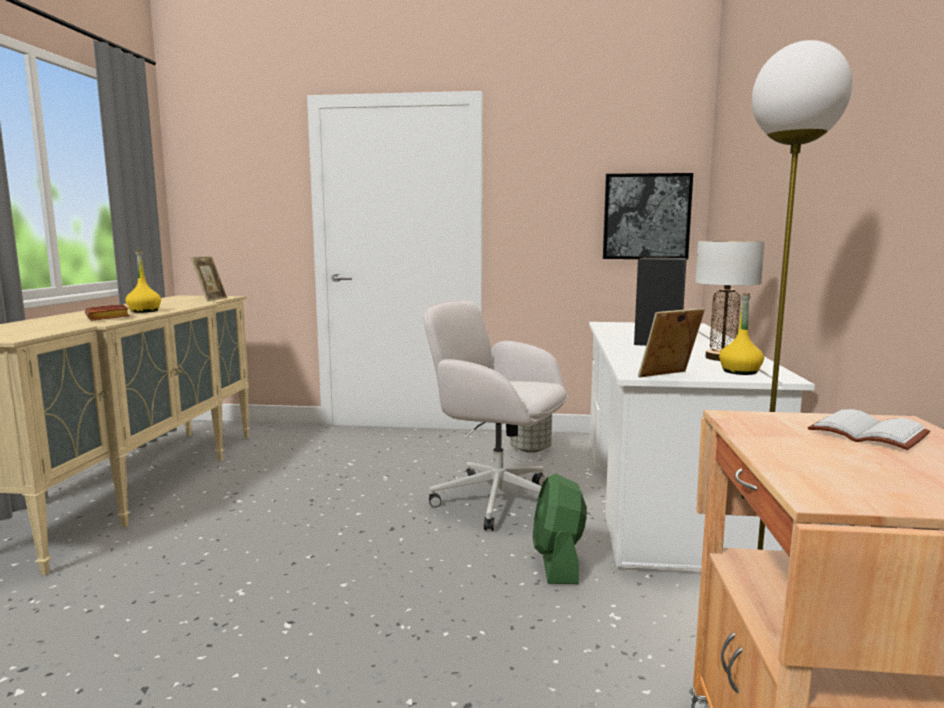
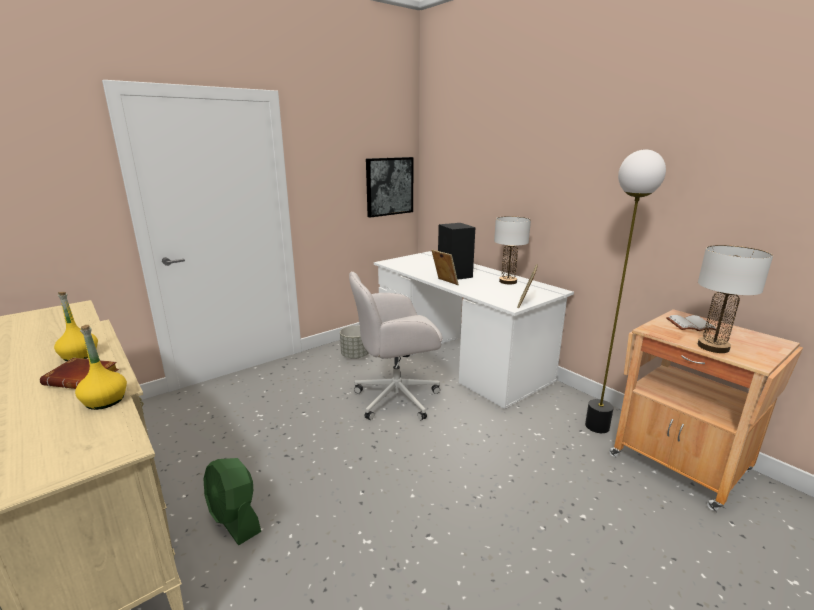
camera: 45 degrees left, 10 degrees up
picture frame [191,256,227,302] -> picture frame moved to [431,250,459,285]
green fan [533,474,587,584] -> green fan moved to [203,458,261,545]
yellow bottle [719,292,764,375] -> yellow bottle moved to [75,325,127,410]
none -> table lamp [698,245,773,353]

